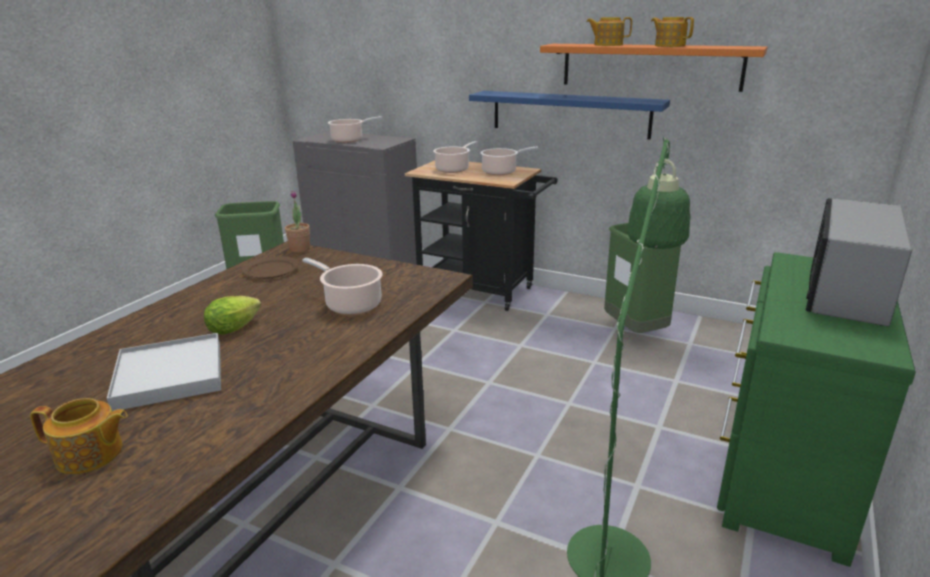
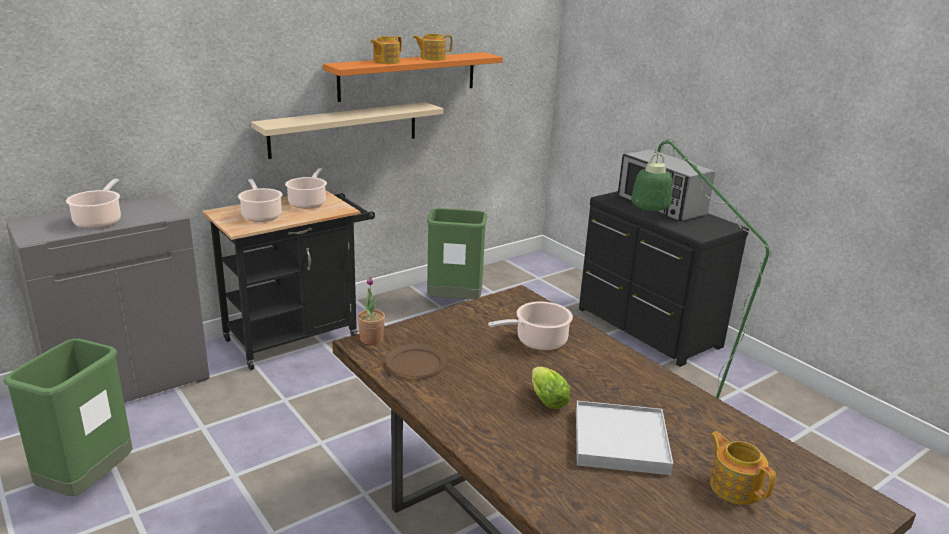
camera: 65 degrees left, 0 degrees up
teapot [30,398,128,474] -> teapot turned 60 degrees counterclockwise [710,431,776,505]
blue shelf [469,91,670,140] -> beige shelf [251,102,444,159]
green dresser [717,252,916,567] -> black dresser [579,191,749,367]

